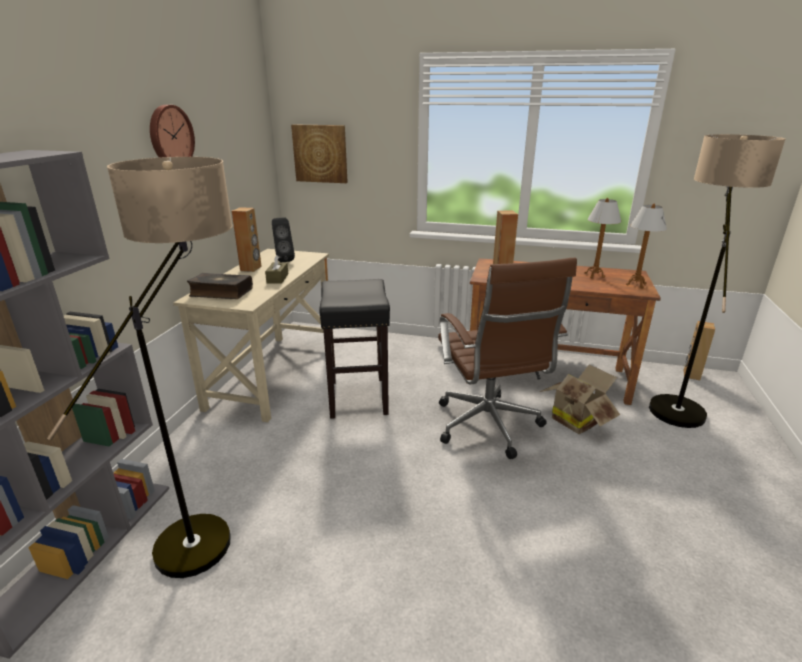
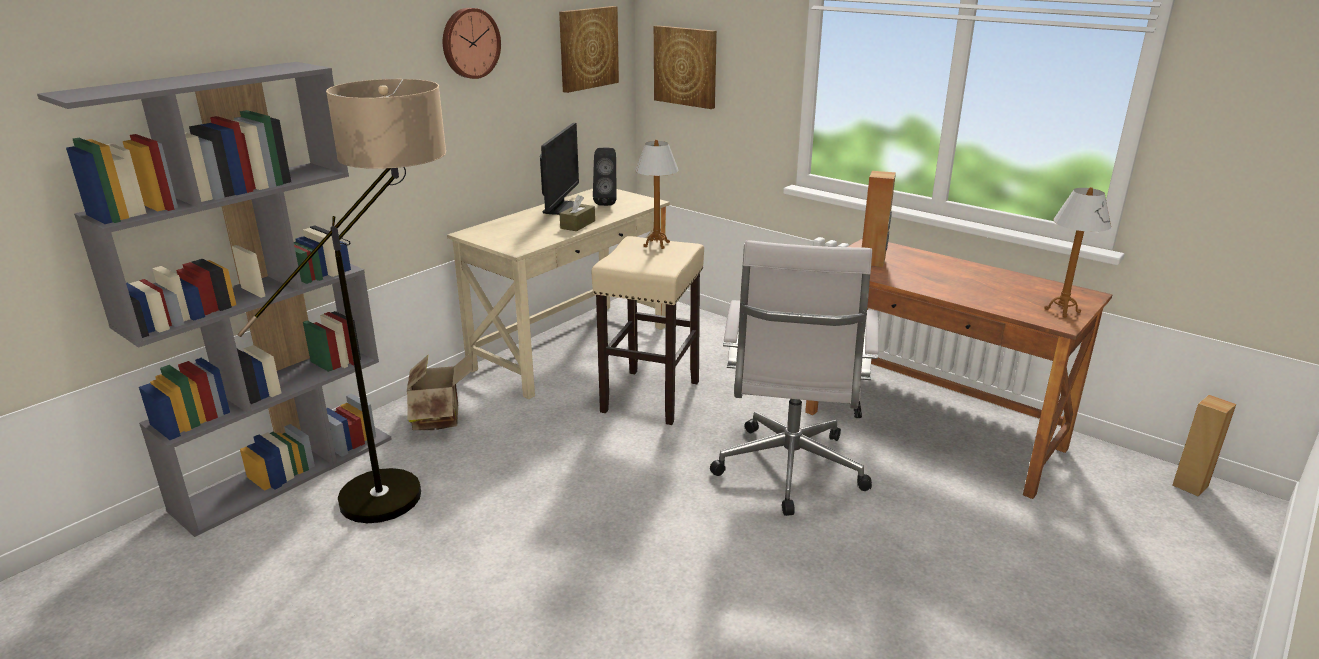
camera: 25 degrees right, 0 degrees up
book [187,273,253,299] -> none
brown speaker [232,207,262,272] -> monitor [540,123,579,215]
black stool [319,279,390,419] -> beige stool [591,236,704,425]
brown office chair [438,258,577,459] -> white office chair [710,241,879,516]
cardboard box [540,364,620,434] -> cardboard box moved to [407,351,473,430]
table lamp [584,198,621,278] -> table lamp moved to [635,140,678,249]
floor lamp [649,134,785,428] -> none
none -> picture [559,6,619,93]

